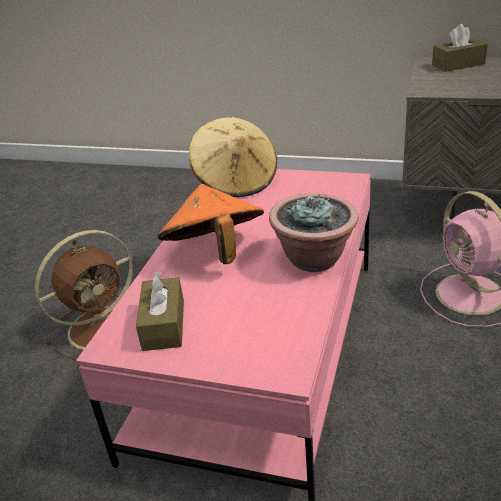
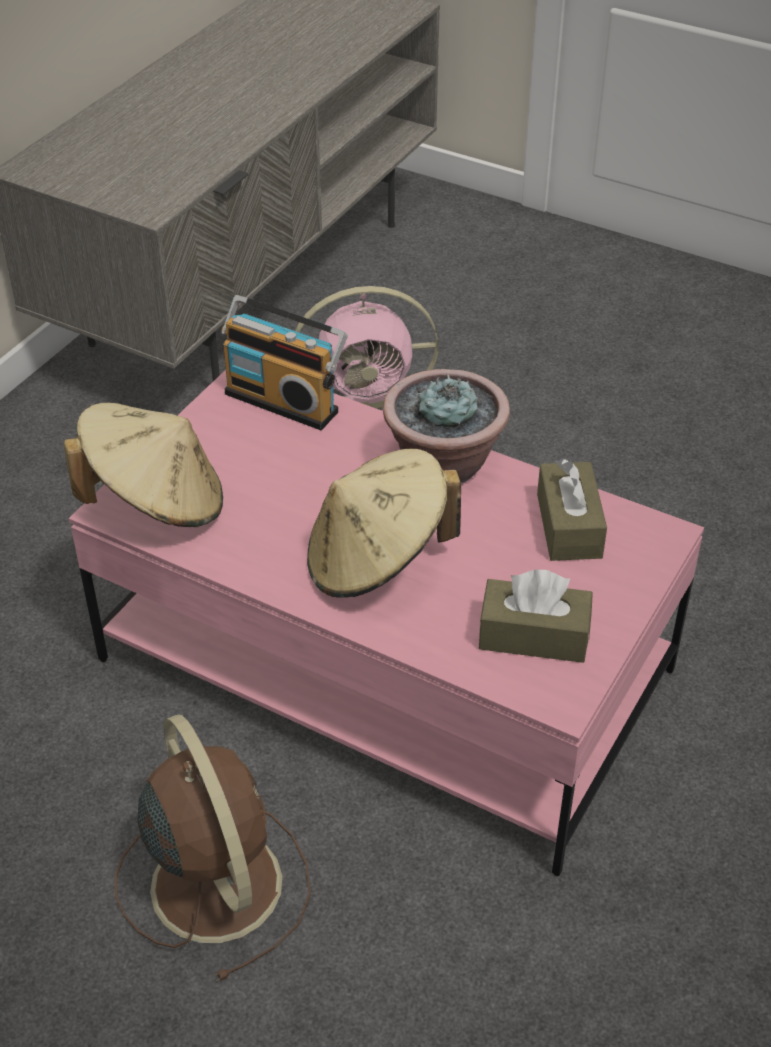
camera: 80 degrees left, 10 degrees up
orange hat [158,184,264,264] -> beige hat [307,449,461,598]
brown tissue box [432,24,488,72] -> brown tissue box moved to [537,459,607,561]
none -> radio [222,295,348,430]

